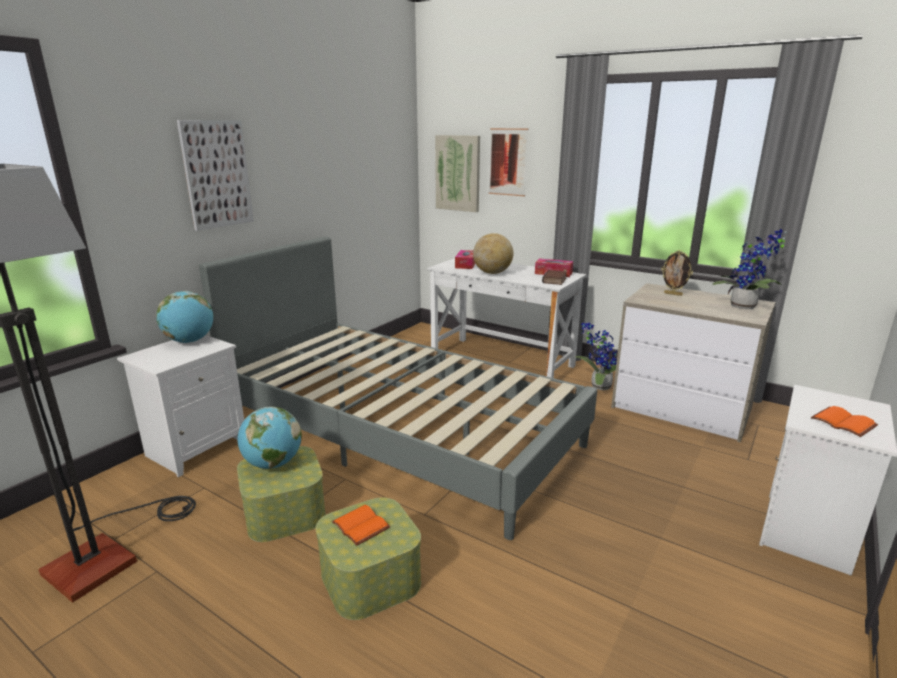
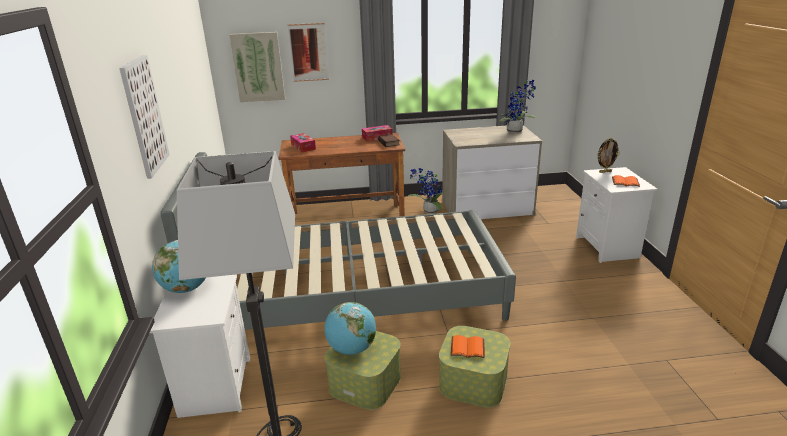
camera: 40 degrees left, 5 degrees up
white desk [427,258,587,378] -> brown desk [279,133,405,217]
globe [473,233,513,274] -> none
picture frame [661,250,693,296] -> picture frame moved to [597,138,620,173]

